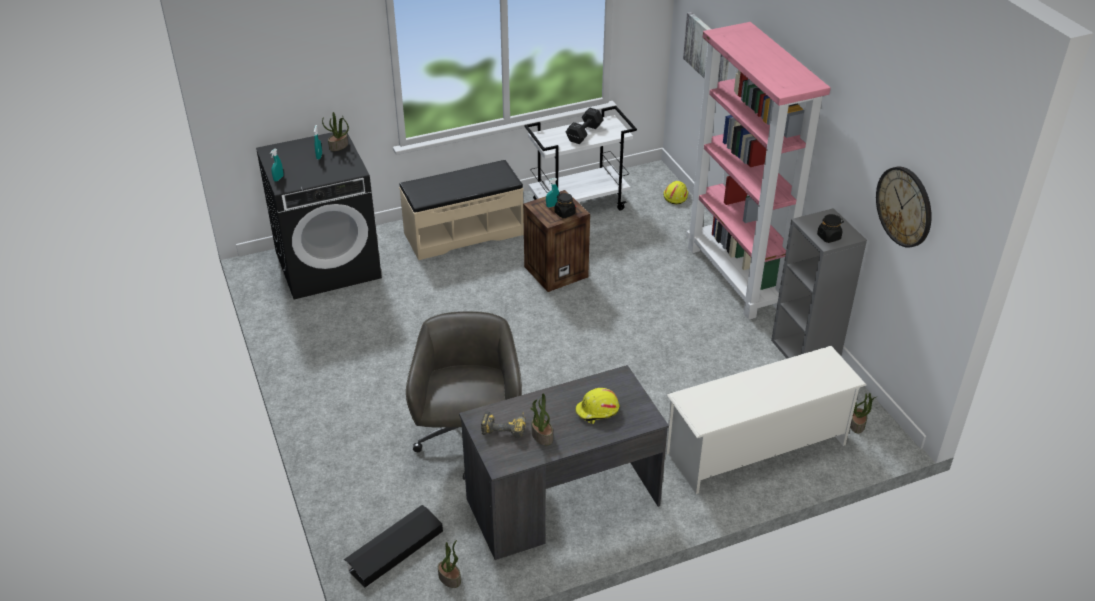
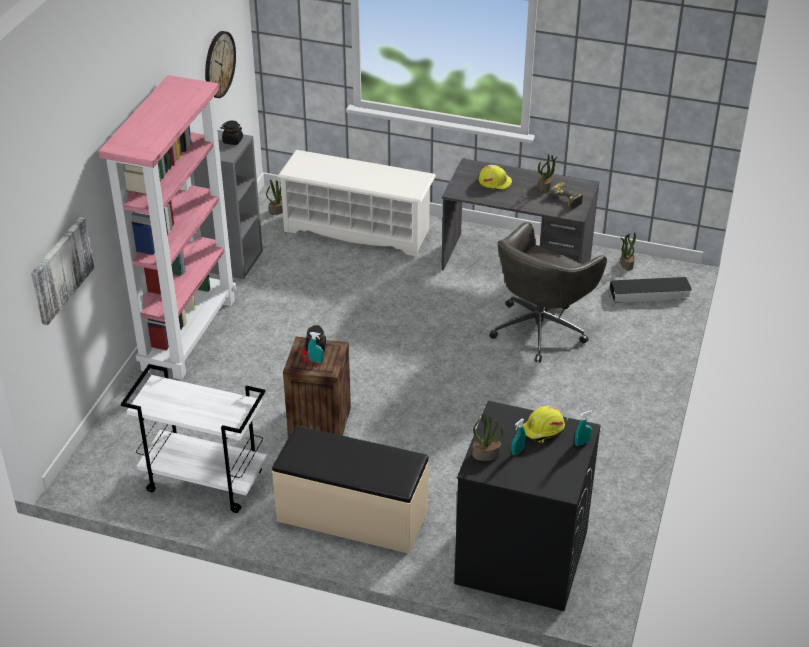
camera: 140 degrees left, 0 degrees up
black dumbbell [566,108,604,144] -> none
yellow hard hat [664,181,689,204] -> yellow hard hat moved to [523,406,565,443]

